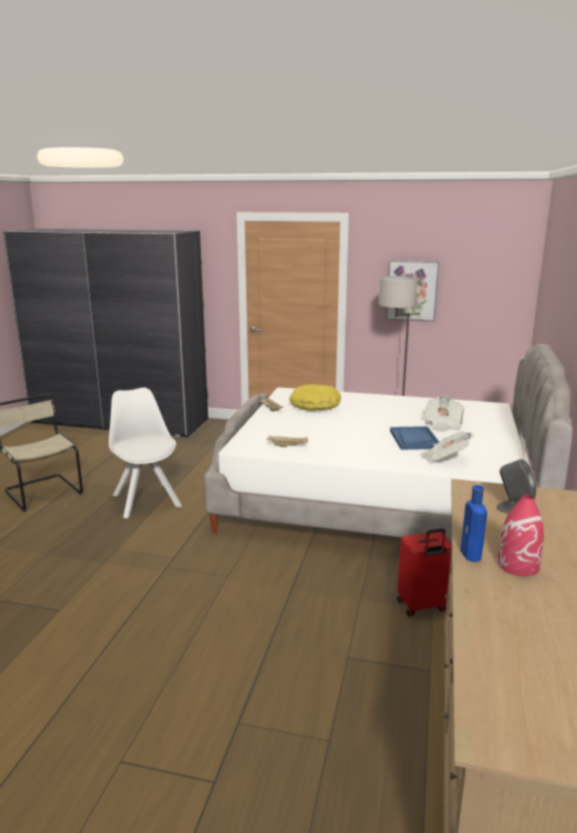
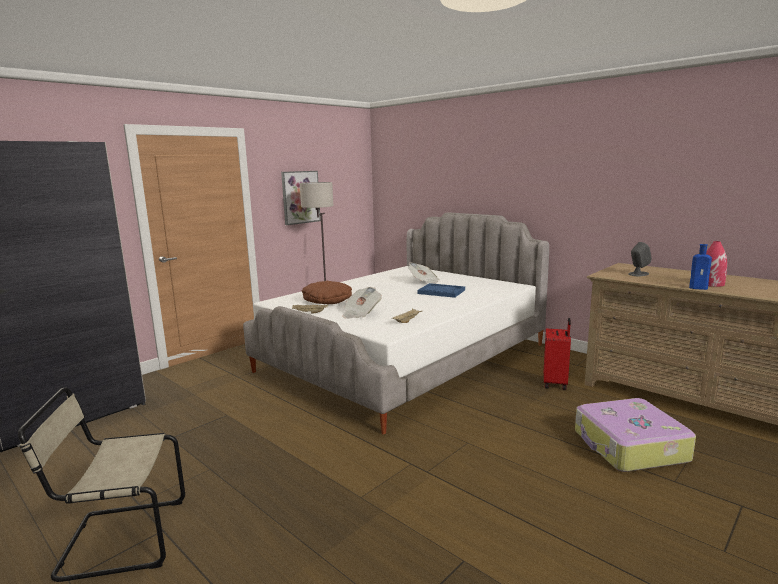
camera: 60 degrees left, 5 degrees down
white chair [109,387,182,518] -> none
yellow pillow [289,384,341,411] -> brown pillow [302,281,352,304]
newspaper [420,432,473,463] -> newspaper moved to [342,287,382,319]
none -> suitcase [575,398,696,472]

